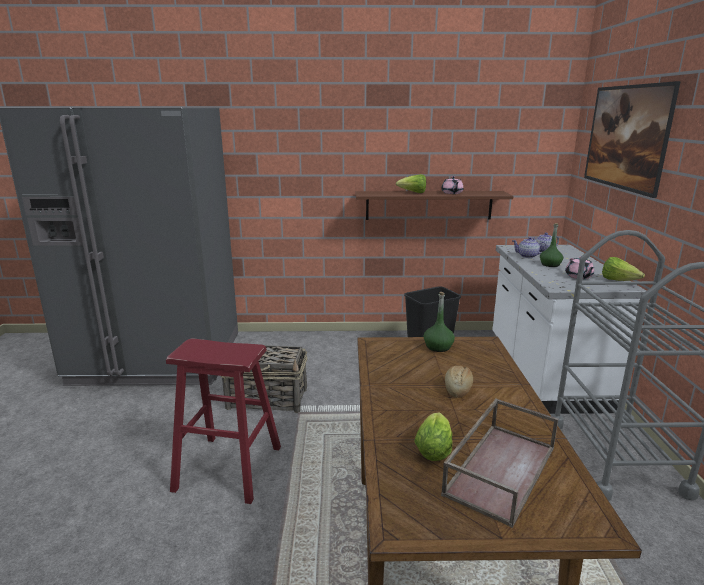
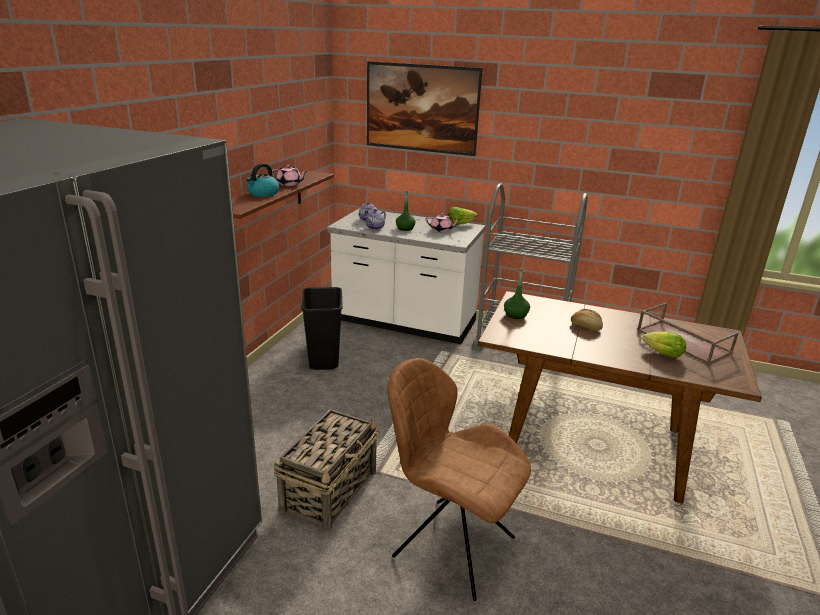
camera: 70 degrees left, 5 degrees up
red stool [166,339,281,504] -> brown chair [387,358,531,601]
lettuce [396,174,426,193] -> kettle [246,163,279,197]

